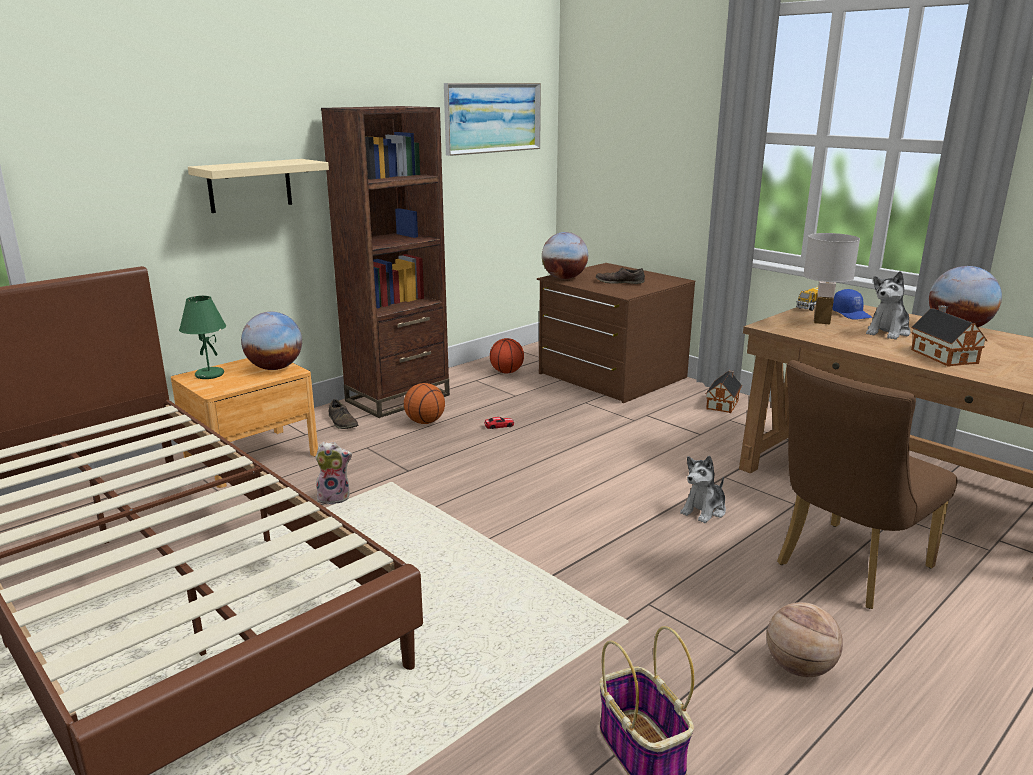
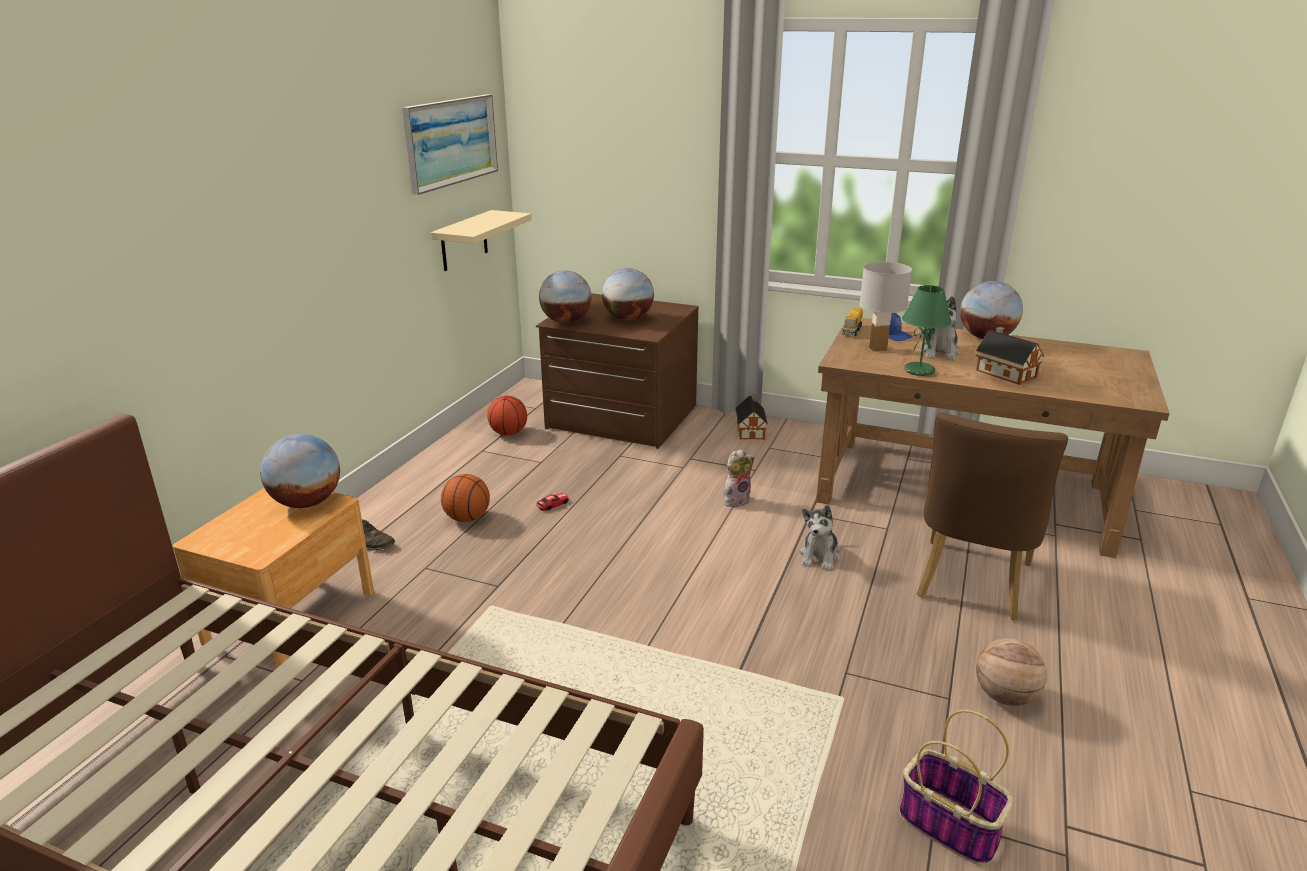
camera: 25 degrees left, 5 degrees up
green table lamp [179,296,226,379] -> green table lamp moved to [902,285,952,376]
beige shelf [188,159,329,213] -> beige shelf moved to [431,210,532,271]
plush toy [315,442,352,505] -> plush toy moved to [723,449,755,507]
brown bookcase [321,106,450,418] -> none
brown shoe [596,268,645,284] -> globe [602,268,654,321]

